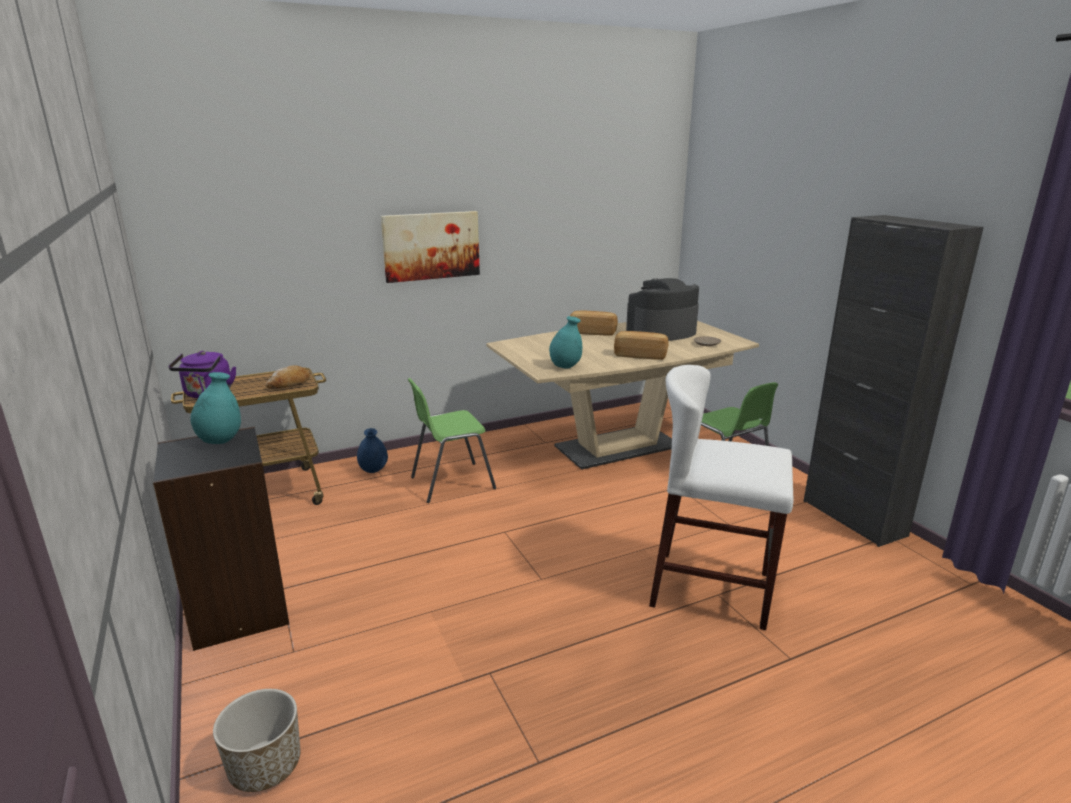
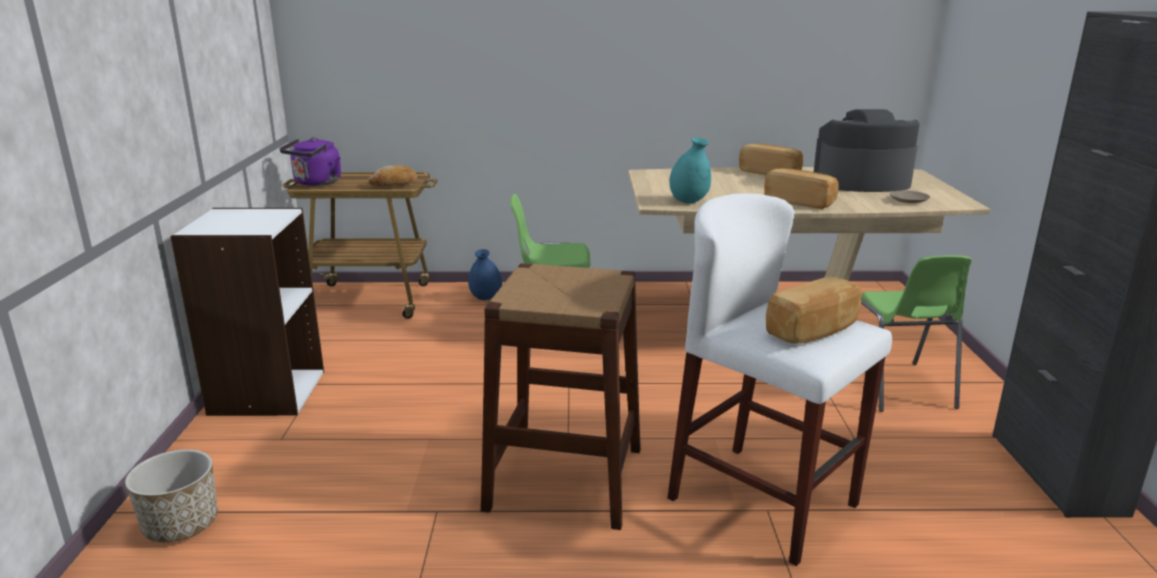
camera: 25 degrees right, 0 degrees up
black bookcase [153,427,289,651] -> white bookcase [170,208,324,416]
turquoise vase [190,372,241,444] -> none
picture [381,211,480,283] -> none
none -> brown stool [481,264,641,530]
none -> bread [766,276,862,344]

